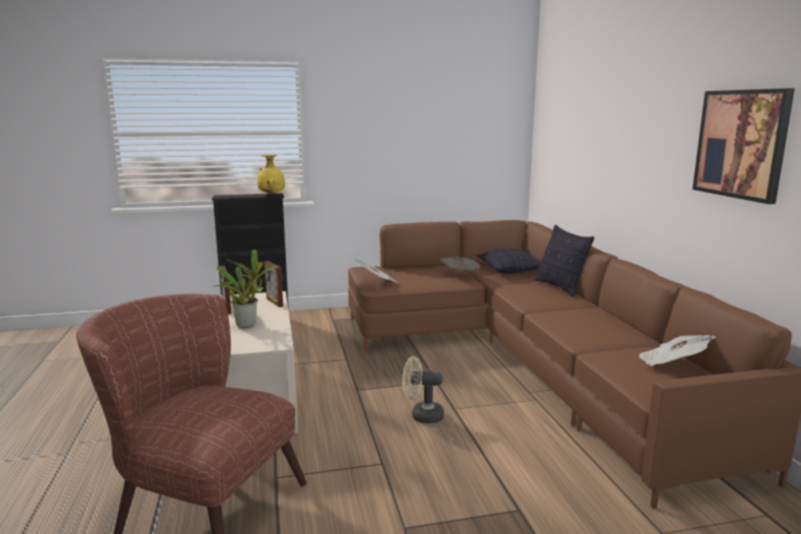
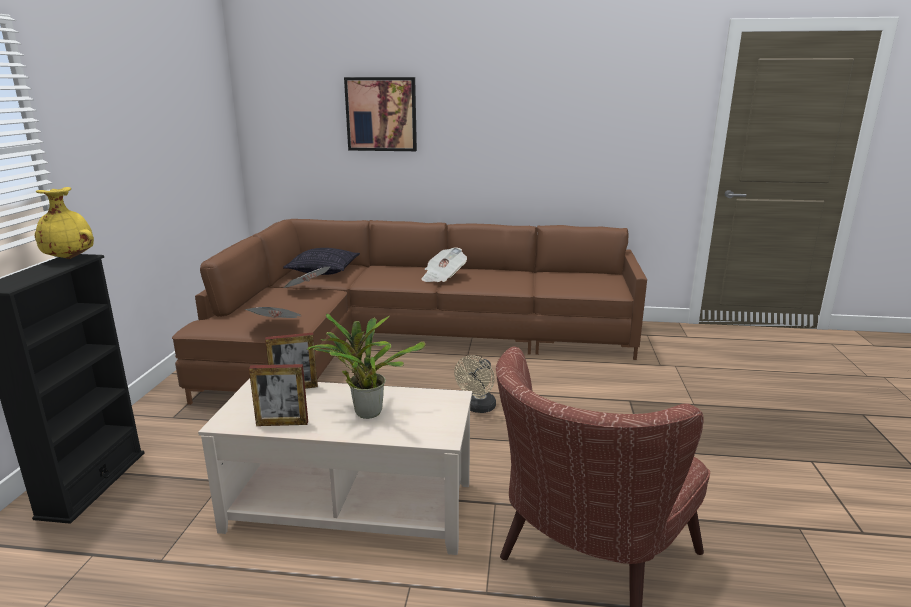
camera: 70 degrees left, 5 degrees up
pillow [535,225,595,297] -> none
newspaper [639,335,716,367] -> newspaper moved to [421,247,467,282]
picture [692,88,795,204] -> picture moved to [344,77,417,151]

